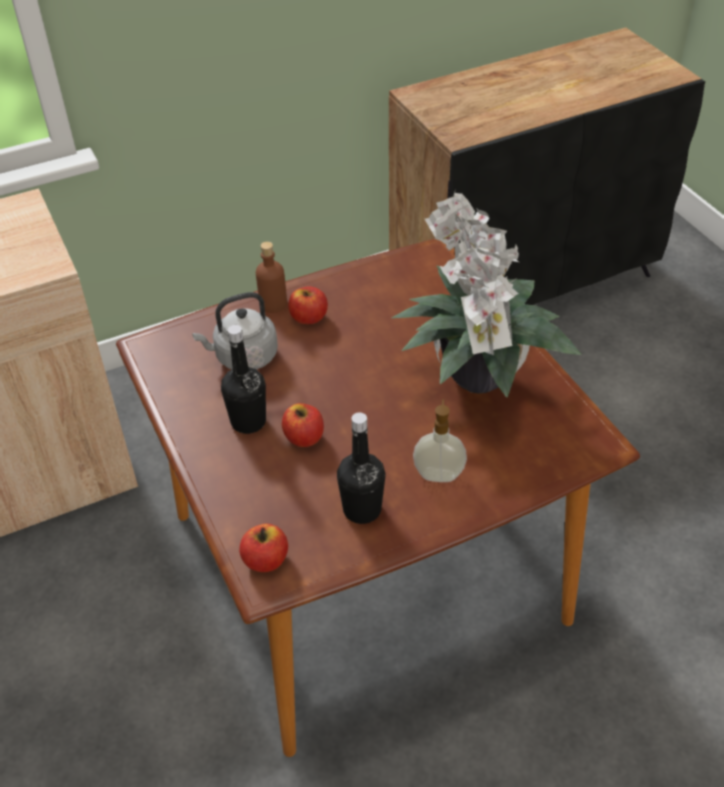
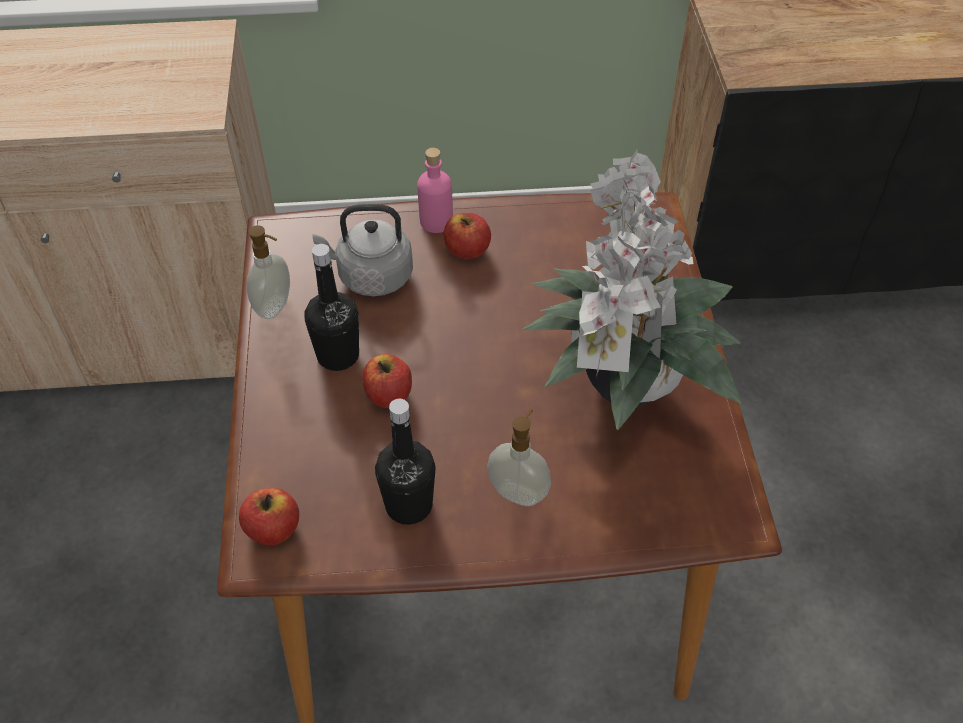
camera: 20 degrees right, 5 degrees up
brown bottle [256,242,287,313] -> pink bottle [417,148,453,233]
none -> soap dispenser [246,225,290,319]

